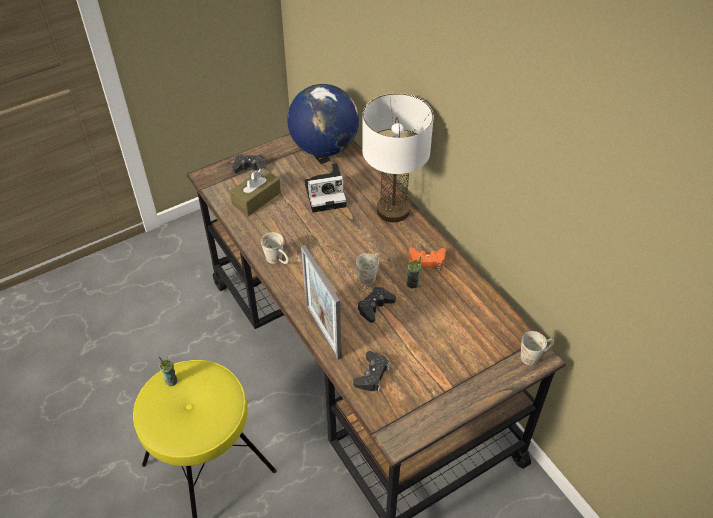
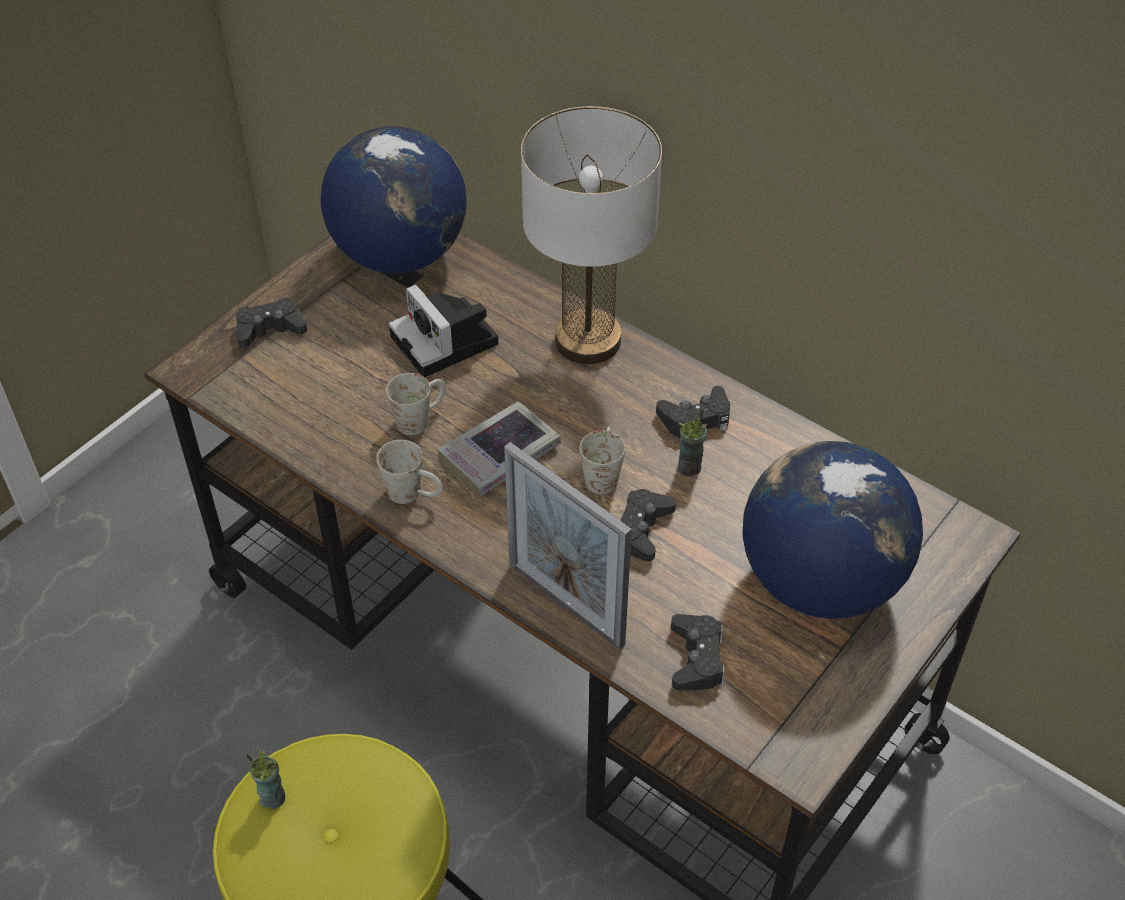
camera: 20 degrees left, 0 degrees up
brown tissue box [230,168,281,216] -> none
camera [304,163,346,213] -> camera turned 90 degrees clockwise [389,284,499,377]
orange game controller [409,248,446,271] -> black game controller [656,386,730,441]
white mug [521,331,554,365] -> white mug moved to [386,373,446,435]
none -> book [437,401,561,496]
none -> globe [742,441,923,619]

